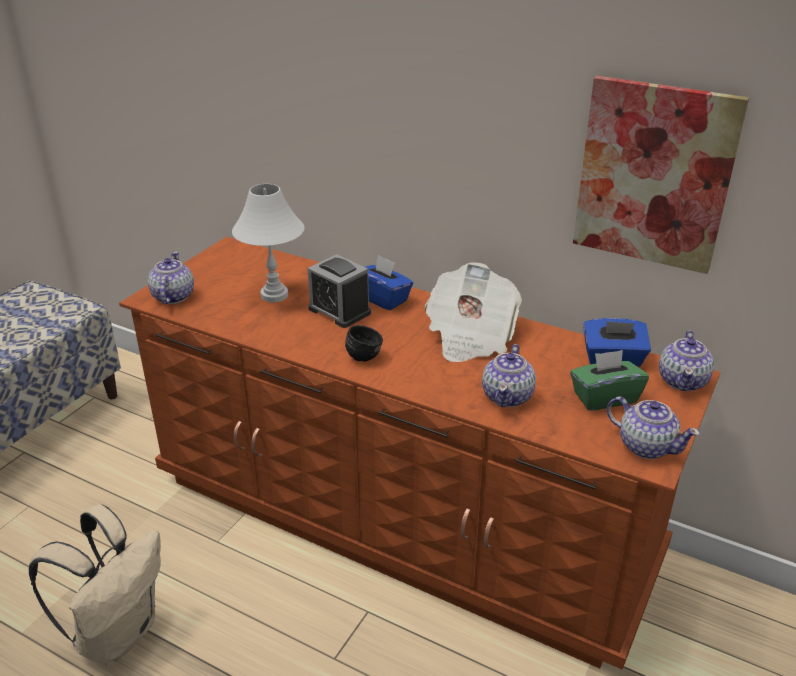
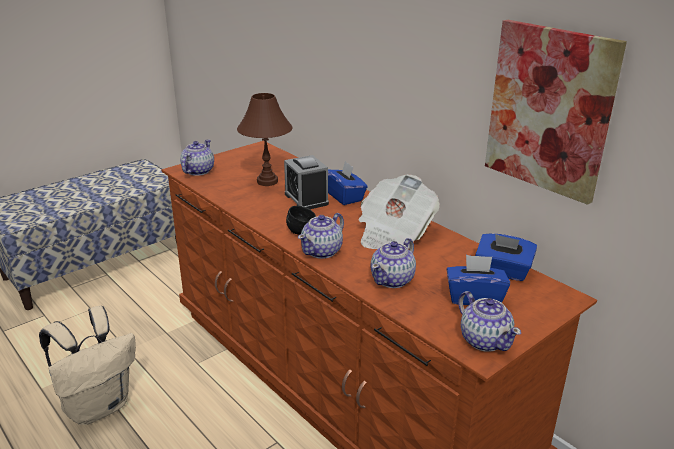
camera: 20 degrees right, 5 degrees down
white table lamp [232,184,304,302] -> brown table lamp [237,93,293,186]
green tissue box [570,350,649,411] -> blue tissue box [447,255,510,305]
teapot [659,330,714,391] -> teapot moved to [298,213,344,259]

